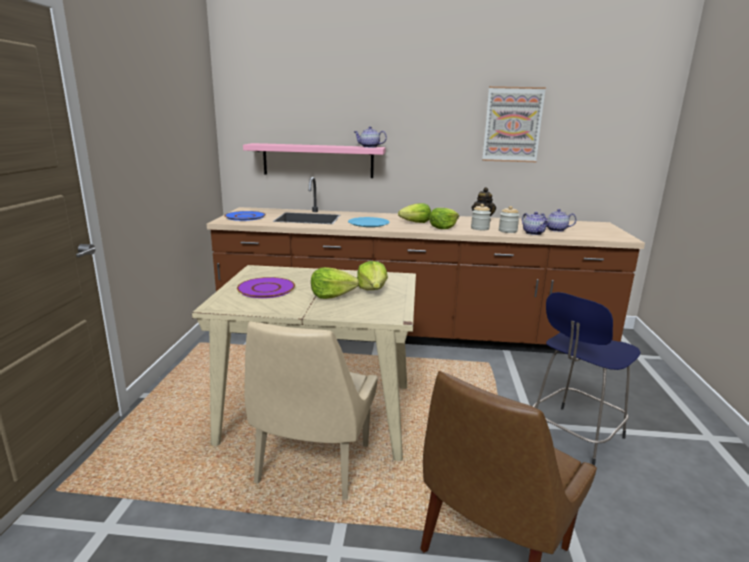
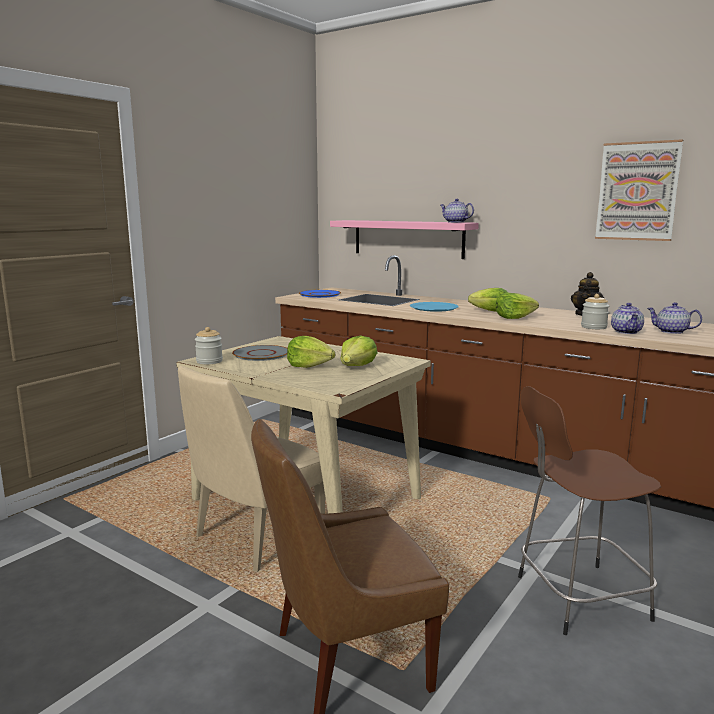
camera: 30 degrees right, 5 degrees down
purple plate [237,277,295,298] -> grey plate [232,345,287,361]
jar [471,204,491,230] -> jar moved to [195,327,223,364]
blue stool [533,292,641,466] -> brown stool [518,386,661,635]

